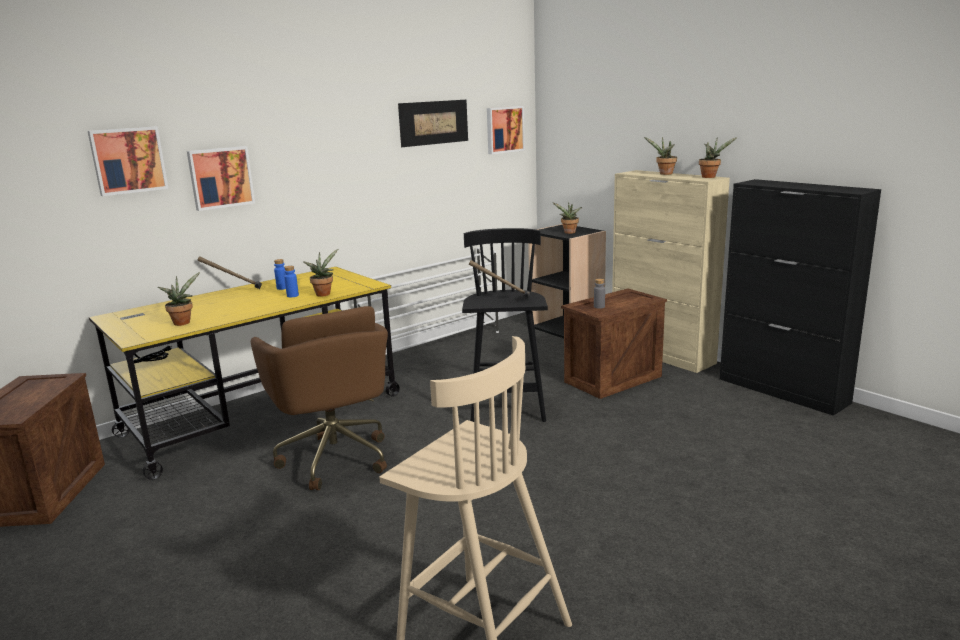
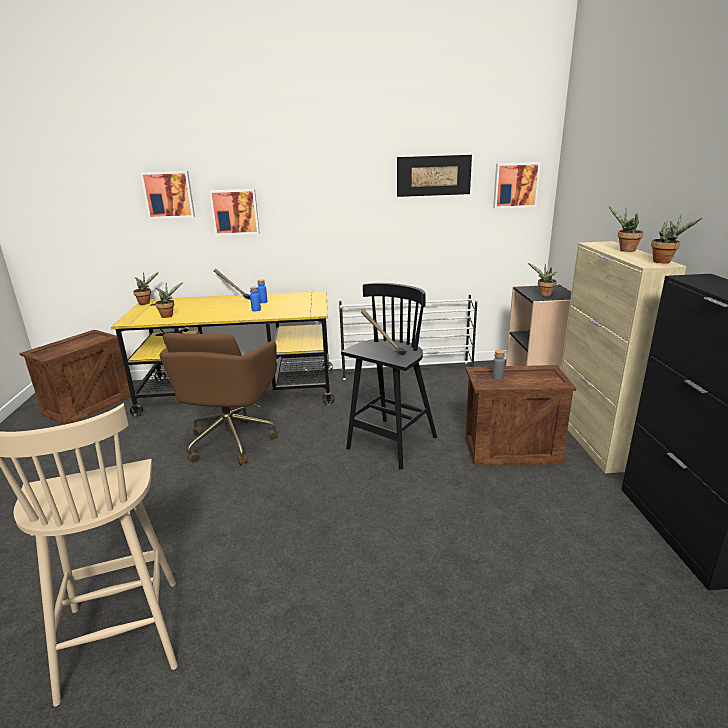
camera: 35 degrees right, 5 degrees up
potted plant [304,249,338,297] -> potted plant moved to [133,272,159,305]

